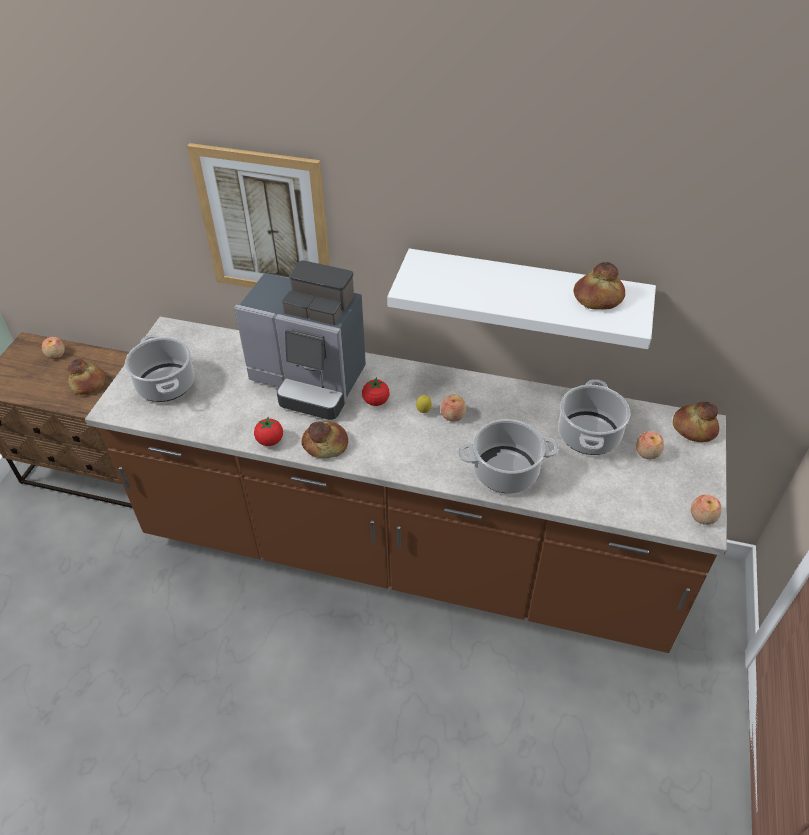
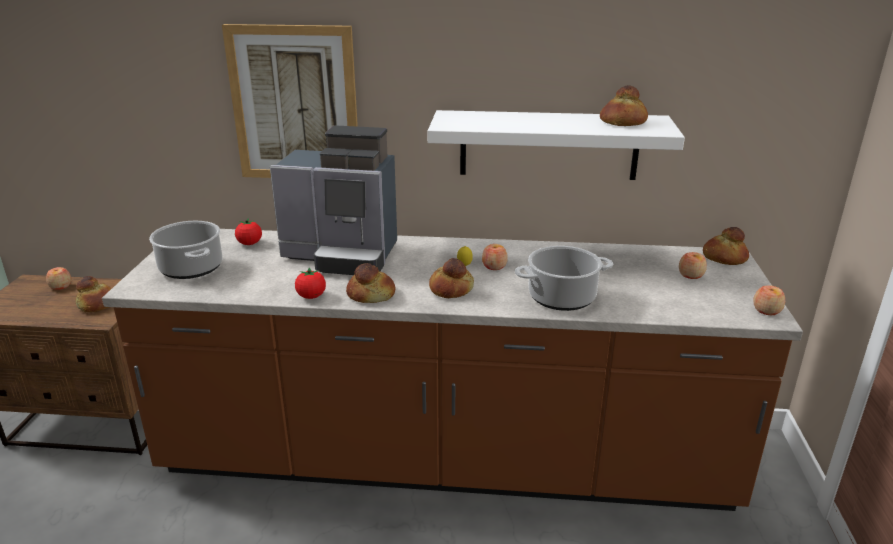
camera: 10 degrees left, 20 degrees down
tomato [362,377,390,406] -> tomato moved to [235,218,262,245]
cooking pot [558,379,631,455] -> none
none -> bread [429,258,474,298]

